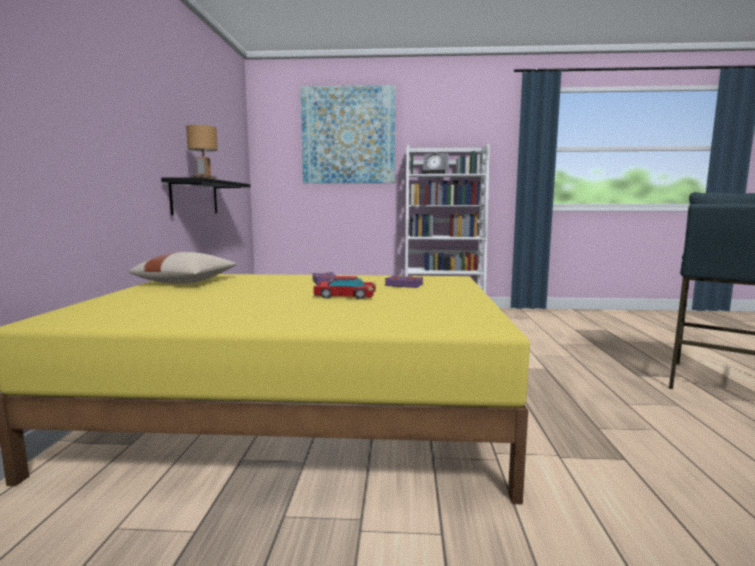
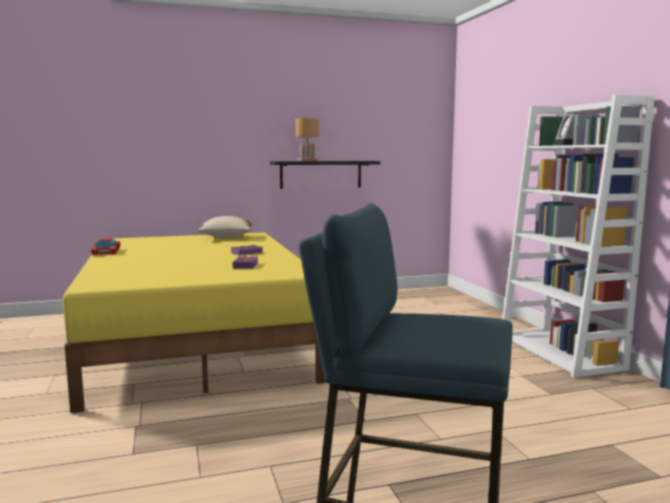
camera: 70 degrees right, 0 degrees up
picture [301,85,395,183] -> none
toy car [313,276,376,299] -> toy car moved to [91,238,120,255]

